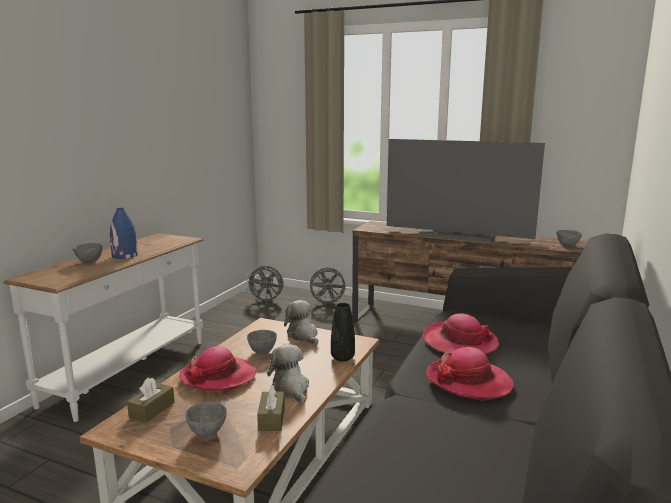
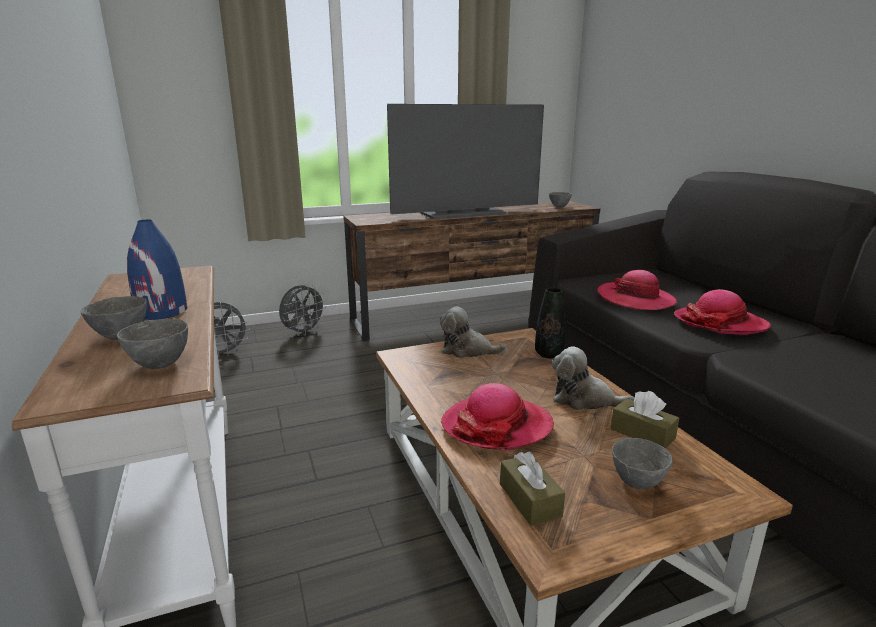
camera: 45 degrees left, 5 degrees up
grey bowl [247,330,277,354] -> grey bowl moved to [117,318,188,369]

